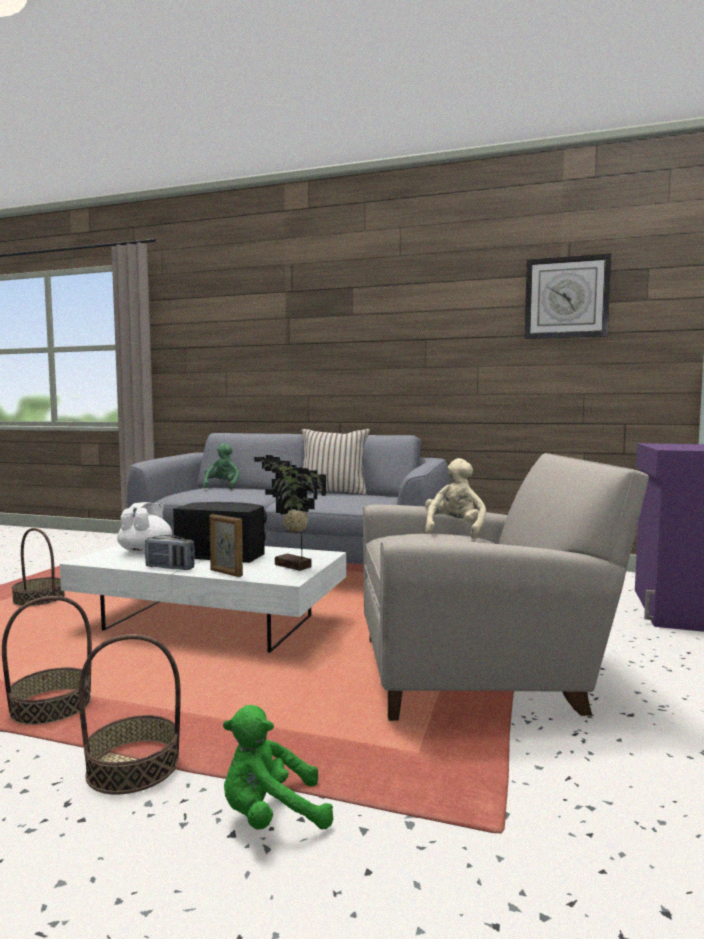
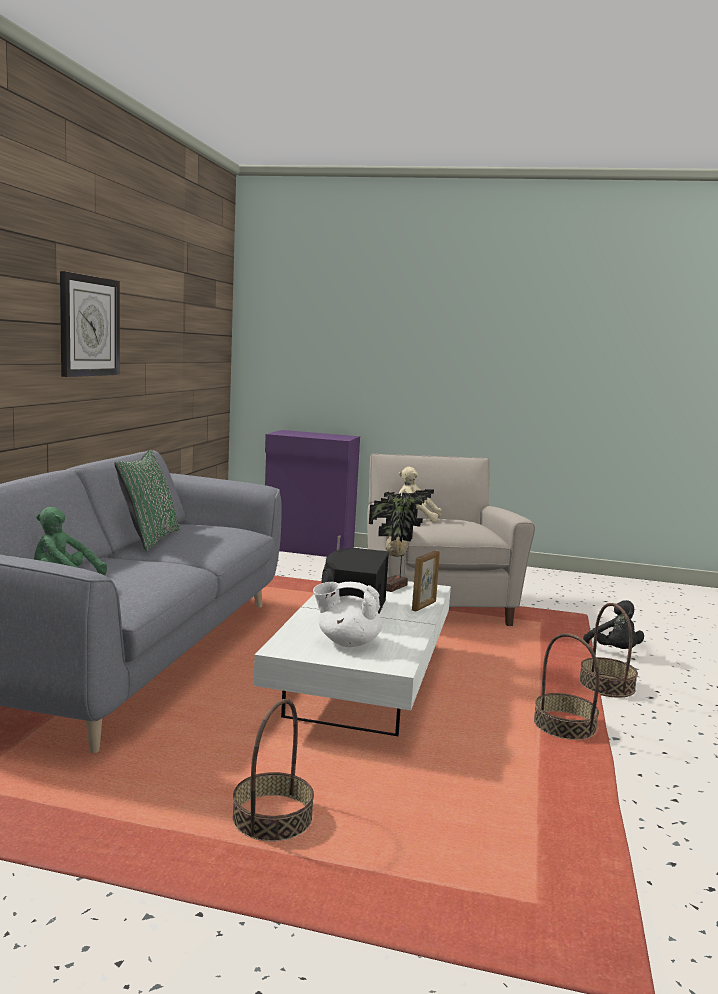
camera: 95 degrees left, 5 degrees up
radio [145,535,195,570] -> none
green plush toy [223,705,333,830] -> black plush toy [583,600,644,649]
beige pillow [302,429,370,495] -> green pillow [114,449,180,551]
wall clock [524,253,611,339] -> wall clock moved to [60,271,120,377]

